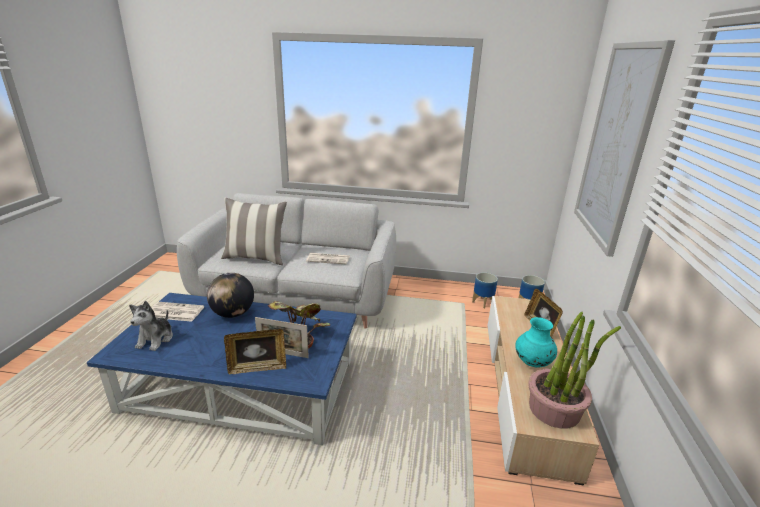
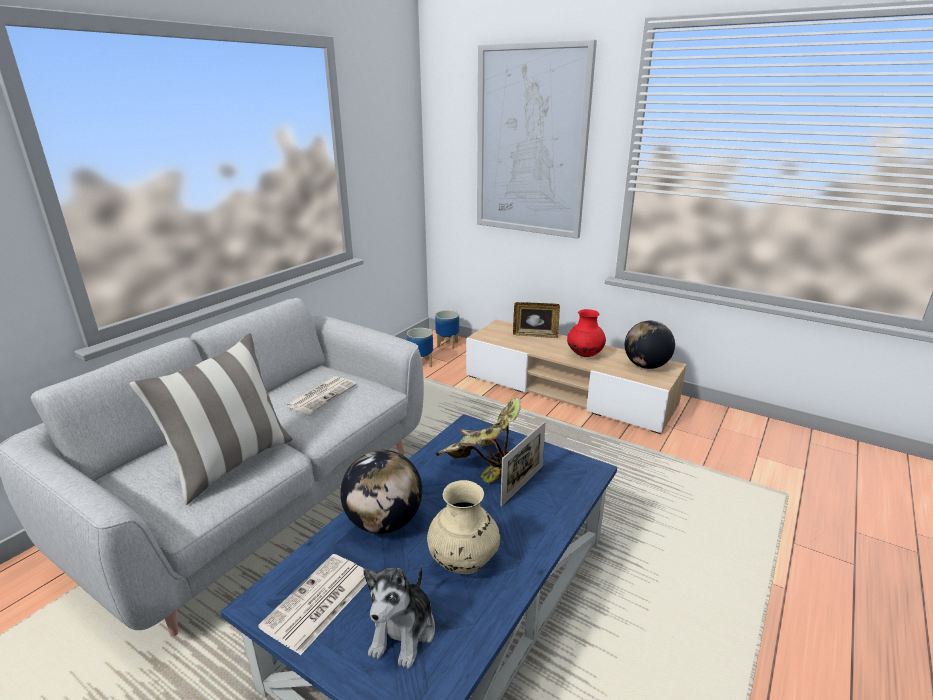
camera: 65 degrees left, 0 degrees up
plush toy [129,301,173,351] -> plush toy turned 75 degrees clockwise [364,566,435,669]
picture frame [224,329,286,374] -> none
turquoise vase [515,317,557,367] -> red vase [567,309,606,357]
potted plant [528,312,621,429] -> globe [625,321,675,369]
none -> beige vase [427,480,500,574]

